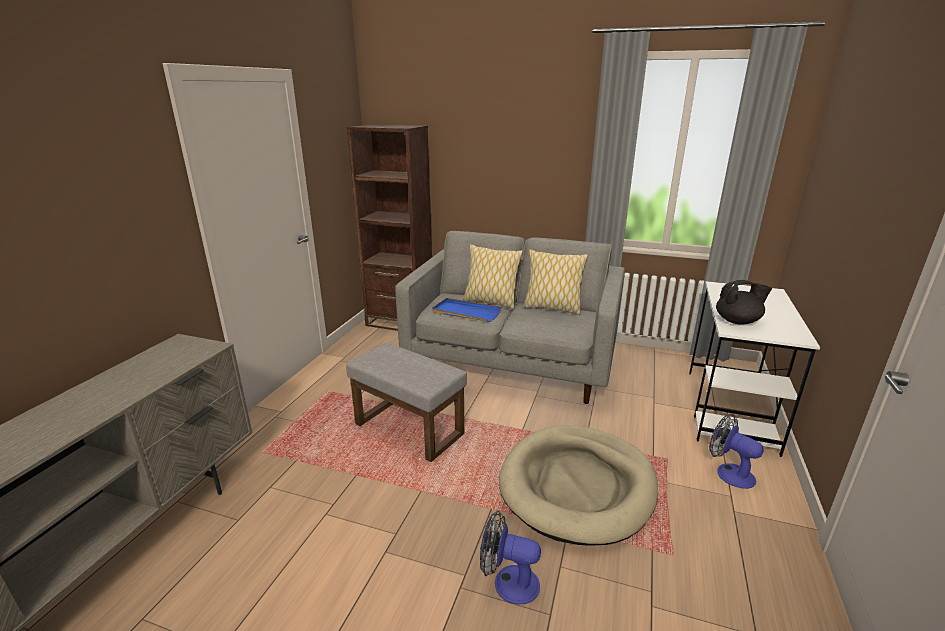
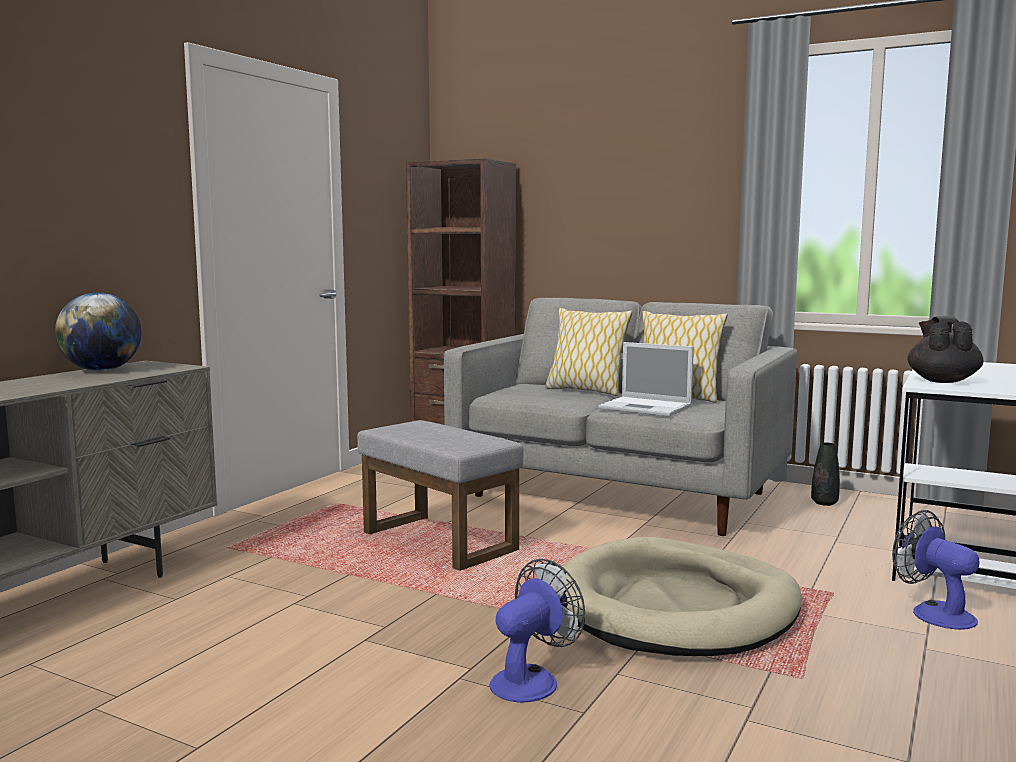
camera: 10 degrees right, 15 degrees down
blue tray [432,298,502,322] -> none
fan [480,511,541,605] -> fan turned 105 degrees clockwise [489,559,585,703]
black teapot [716,280,772,324] -> black teapot turned 90 degrees counterclockwise [907,316,984,383]
none -> globe [55,292,141,371]
none -> laptop [598,342,694,417]
none -> black vase [811,443,840,506]

